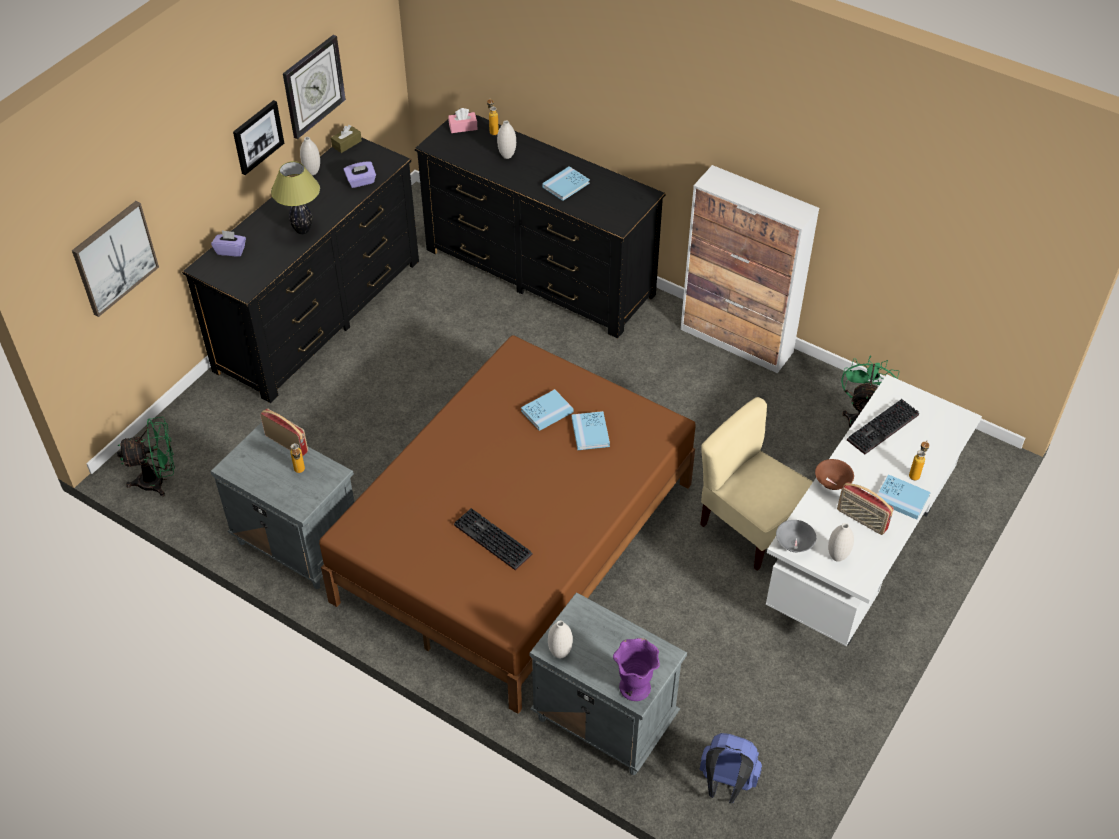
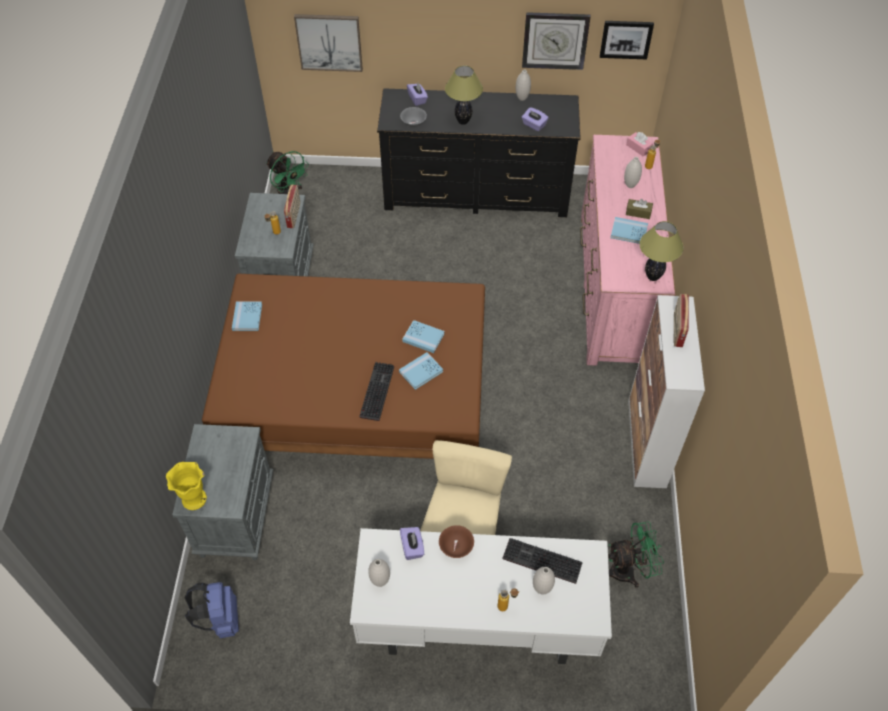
camera: 60 degrees right, 5 degrees up
picture [233,100,284,175] -> picture moved to [600,21,654,59]
brown tissue box [331,125,362,153] -> brown tissue box moved to [626,199,653,219]
black dresser [415,108,666,339] -> pink dresser [580,135,676,366]
keyboard [454,508,532,570] -> keyboard moved to [359,362,394,421]
white vase [548,621,573,658] -> white vase moved to [533,567,555,594]
purple vase [613,638,660,701] -> yellow vase [166,462,207,510]
grey bowl [776,520,816,552] -> grey bowl moved to [400,107,427,127]
radio [837,482,894,535] -> radio moved to [674,294,689,347]
blue book [876,474,931,520] -> blue book moved to [232,301,262,331]
none -> purple tissue box [400,527,424,560]
none -> table lamp [639,221,684,281]

